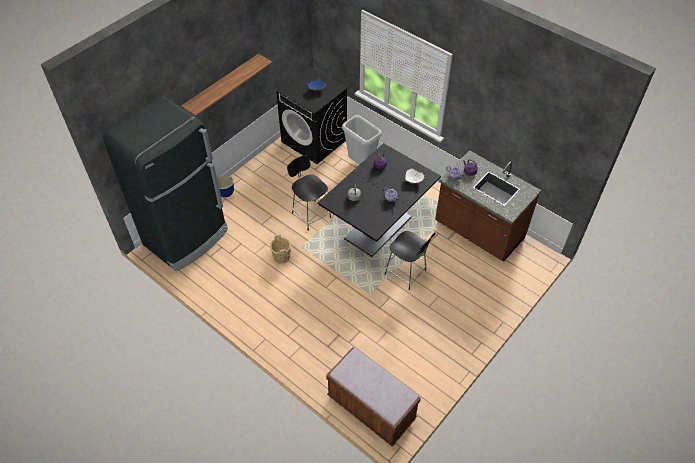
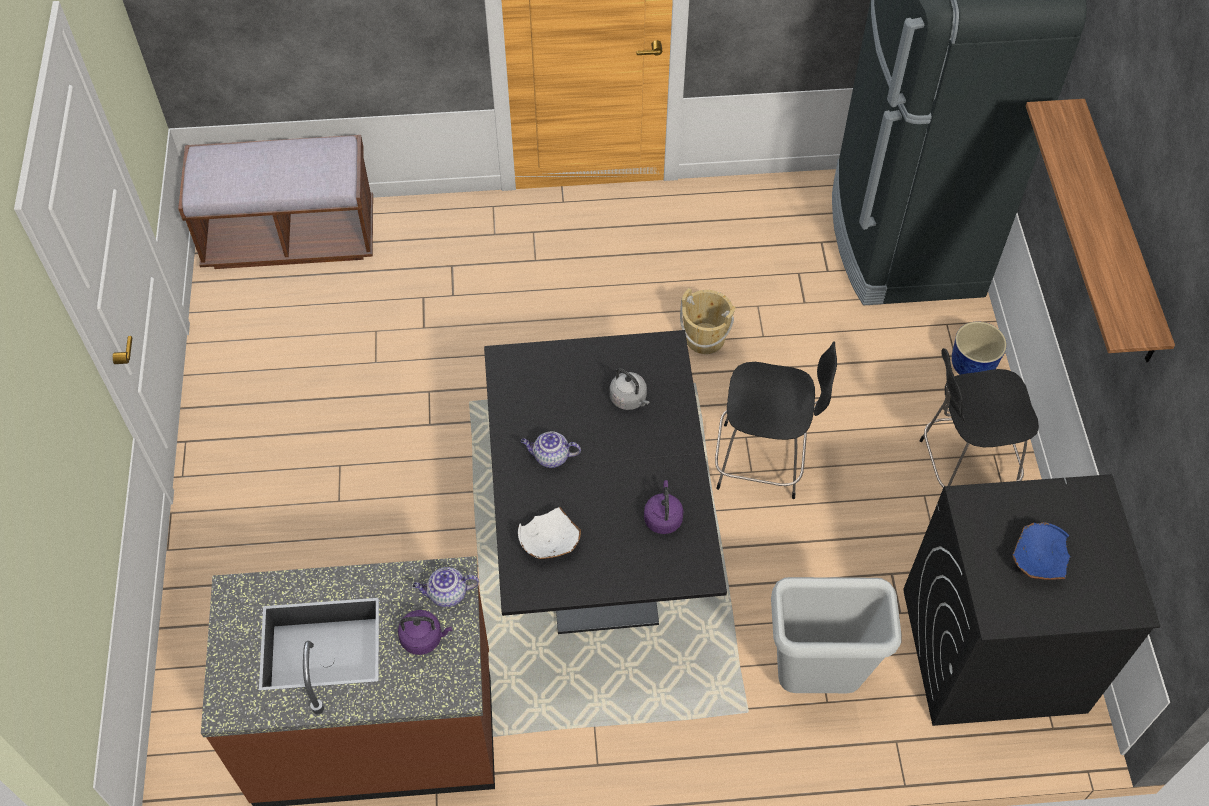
camera: 135 degrees right, 5 degrees up
black chair [385,231,436,290] -> black chair moved to [919,348,1039,488]

